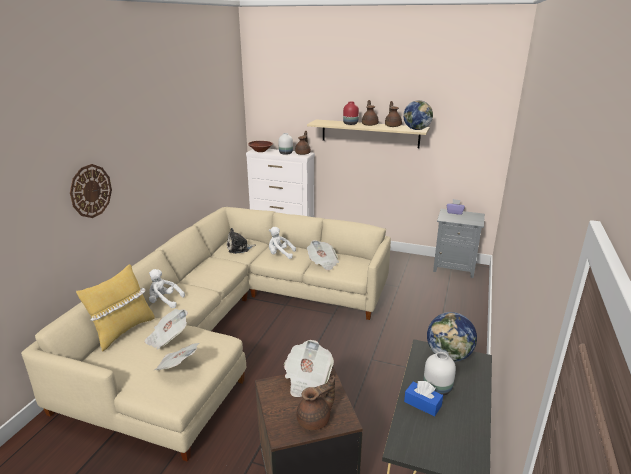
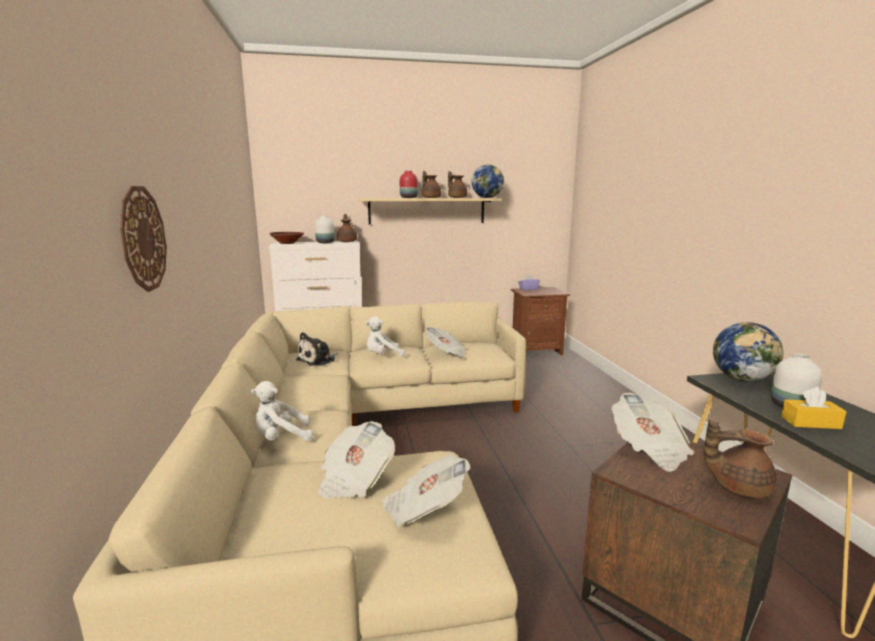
camera: 30 degrees left, 10 degrees down
yellow pillow [76,264,155,352] -> none
brown teapot [296,376,335,430] -> brown teapot turned 105 degrees counterclockwise [704,419,776,498]
blue tissue box [404,381,443,417] -> yellow tissue box [781,387,847,429]
grey nightstand [433,209,485,278] -> brown nightstand [511,287,570,355]

